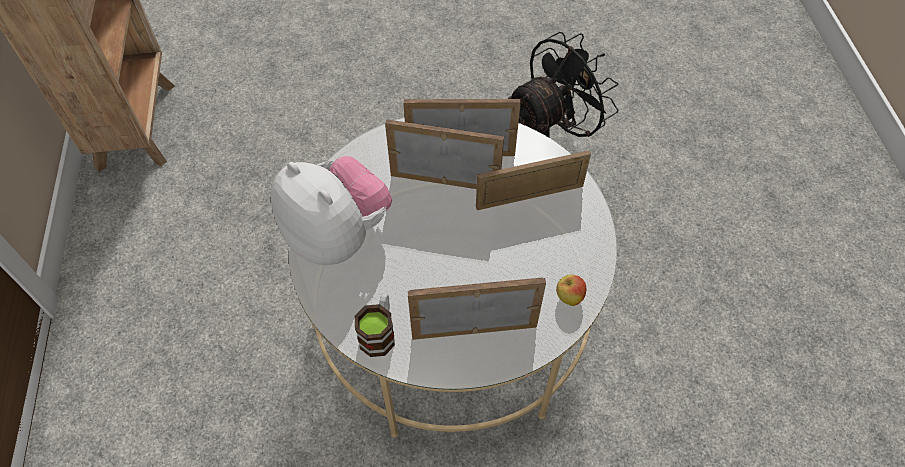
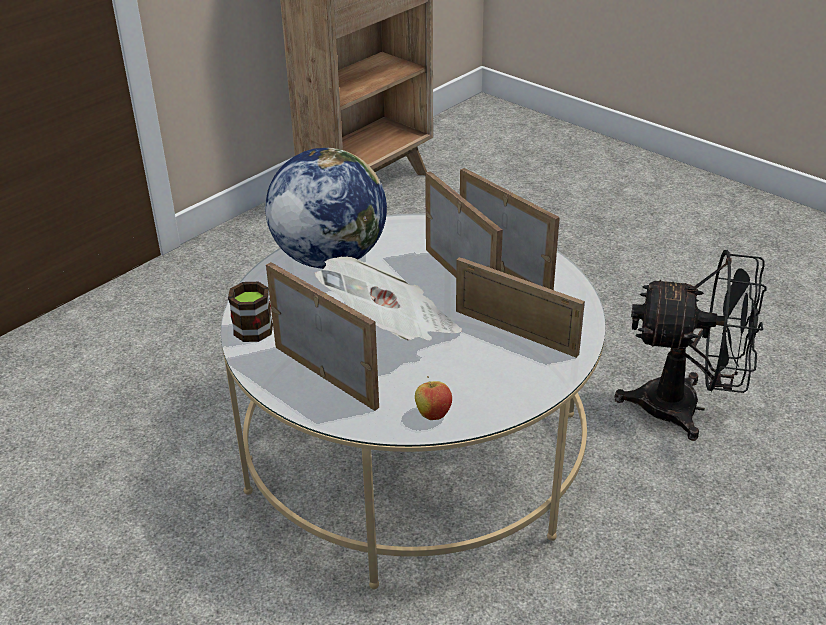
camera: 50 degrees right, 20 degrees down
plush toy [271,156,392,265] -> globe [265,148,387,269]
none -> newspaper [314,256,462,341]

